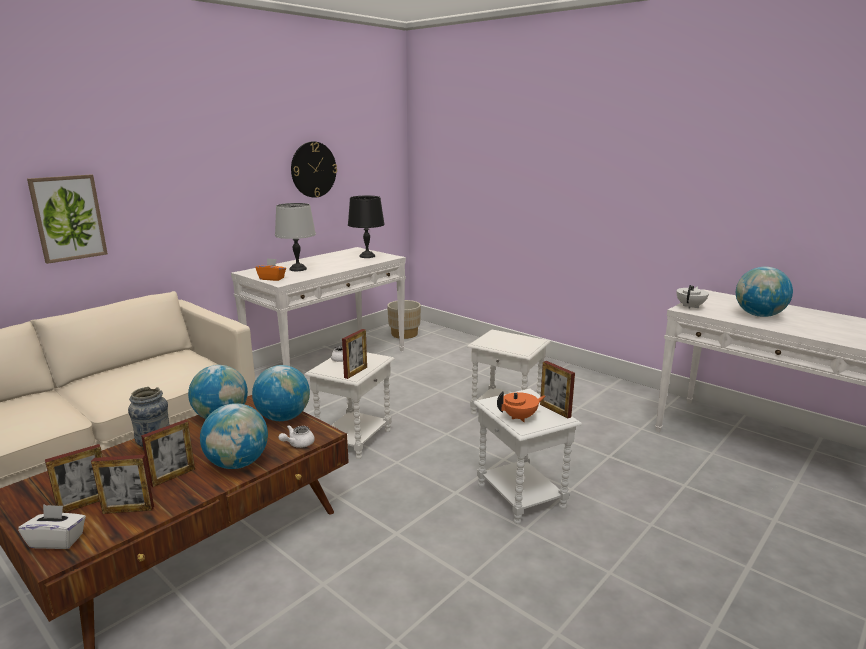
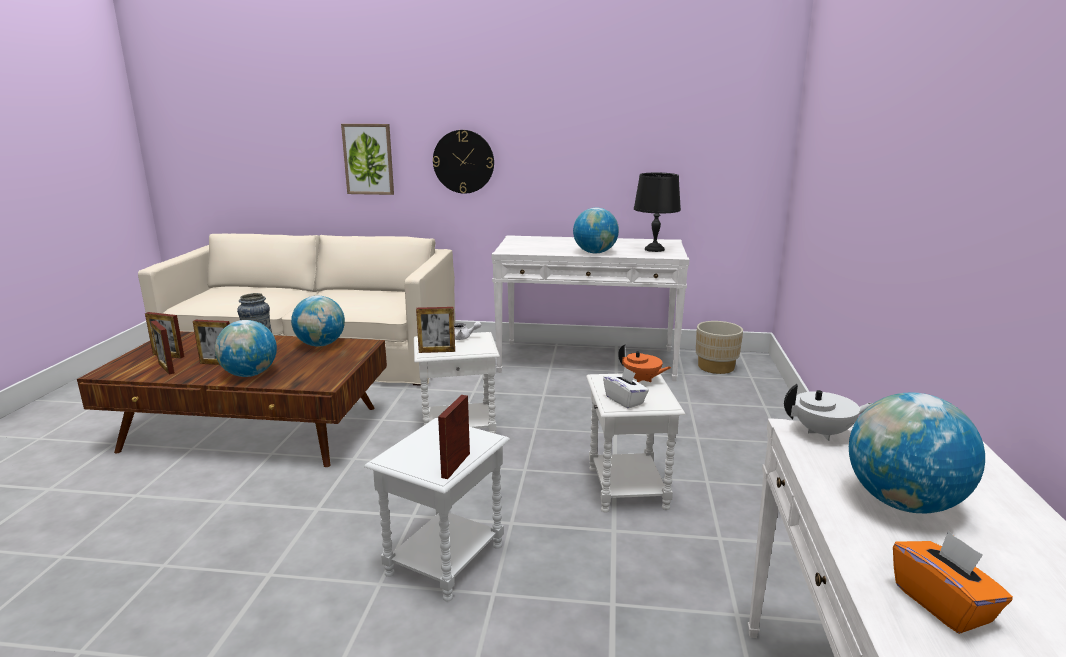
camera: 55 degrees right, 0 degrees up
white tissue box [18,504,86,549] -> white tissue box moved to [603,368,649,409]
globe [252,365,310,421] -> globe moved to [573,207,619,253]
orange tissue box [256,258,286,281] -> orange tissue box moved to [893,531,1013,634]
grey table lamp [275,203,316,271] -> none
white teapot [279,425,315,448] -> none
wall clock [291,142,337,198] -> wall clock moved to [433,130,494,194]
orange teapot [497,391,545,422] -> orange teapot moved to [618,344,672,383]

